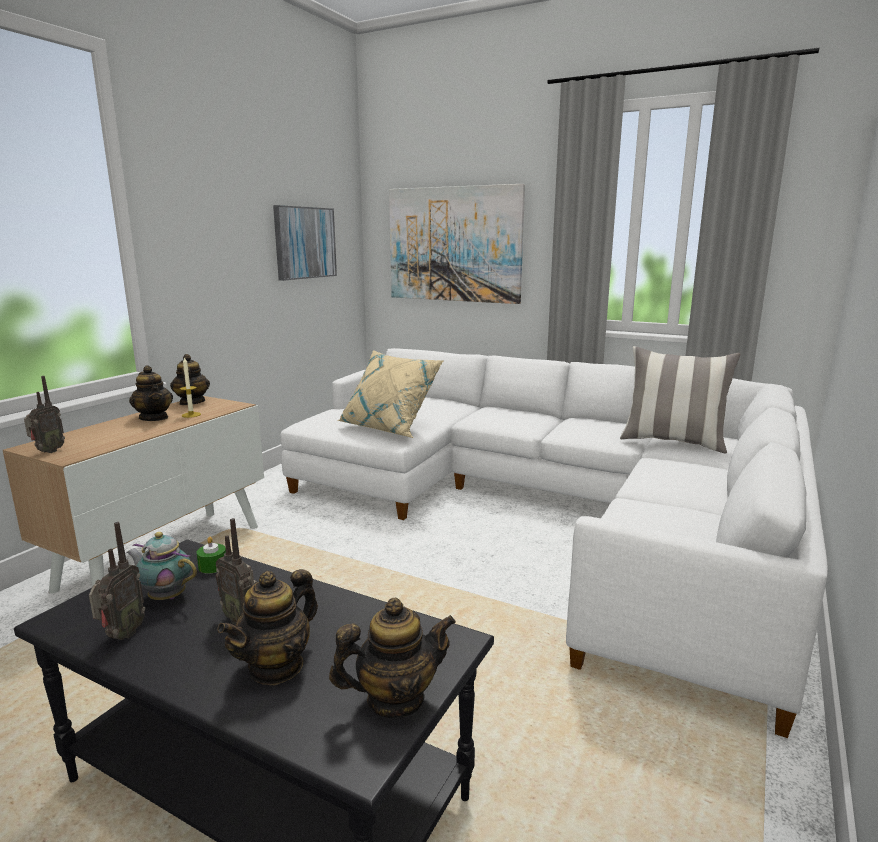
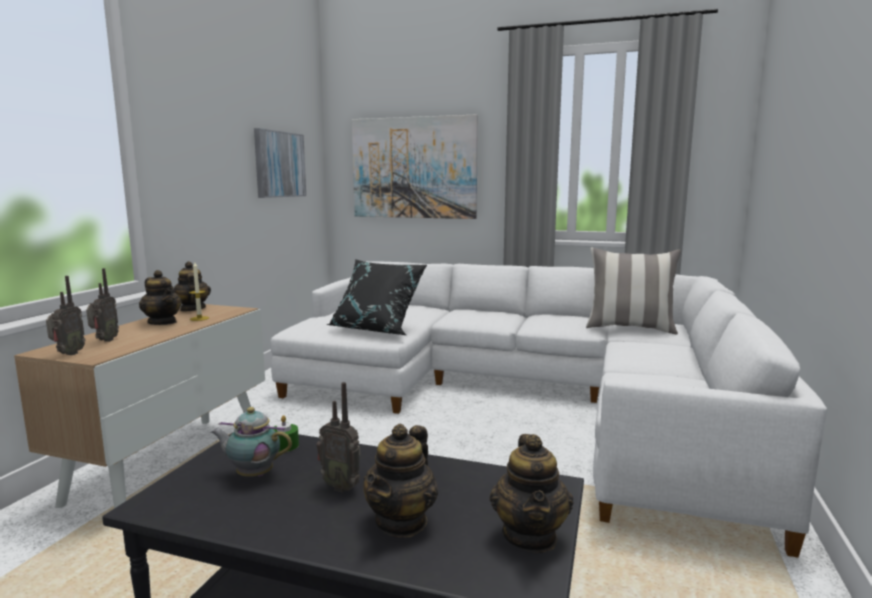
camera: 10 degrees left, 5 degrees down
radio [89,522,145,640] -> radio moved to [86,268,119,342]
teapot [329,598,456,719] -> teapot turned 120 degrees clockwise [490,434,573,553]
beige pillow [338,350,444,438] -> black pillow [327,259,427,335]

